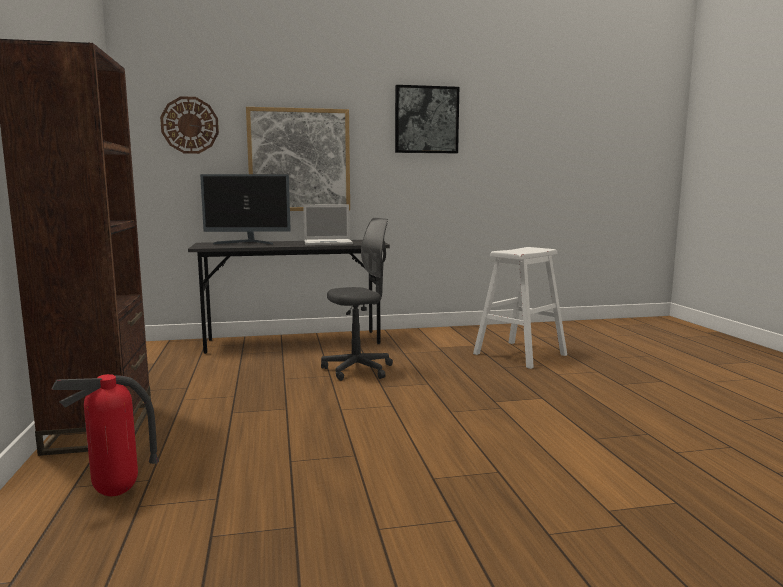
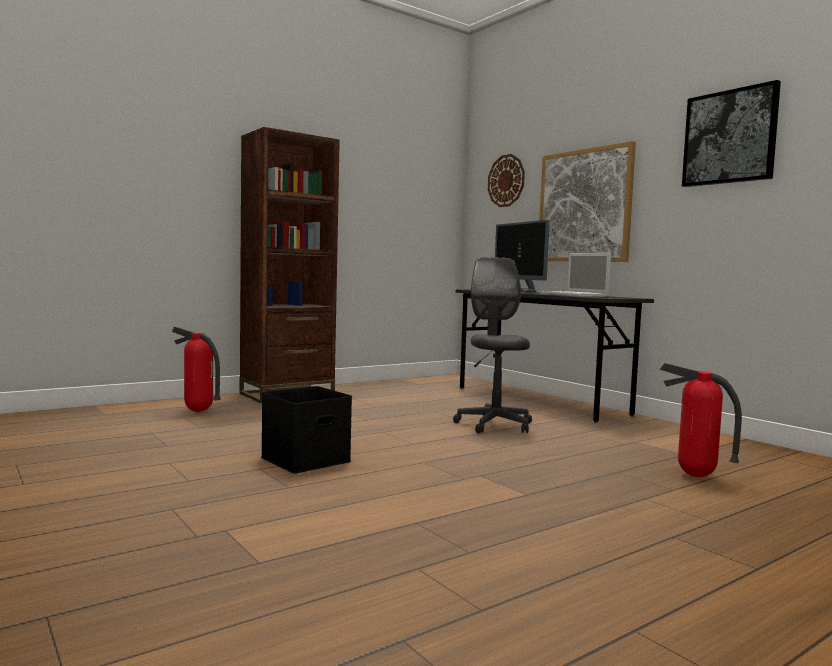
camera: 65 degrees right, 5 degrees down
grey office chair [321,218,393,381] -> grey office chair turned 135 degrees counterclockwise [453,257,532,433]
white stool [473,247,567,369] -> fire extinguisher [660,363,742,477]
none -> black storage box [261,386,352,473]

